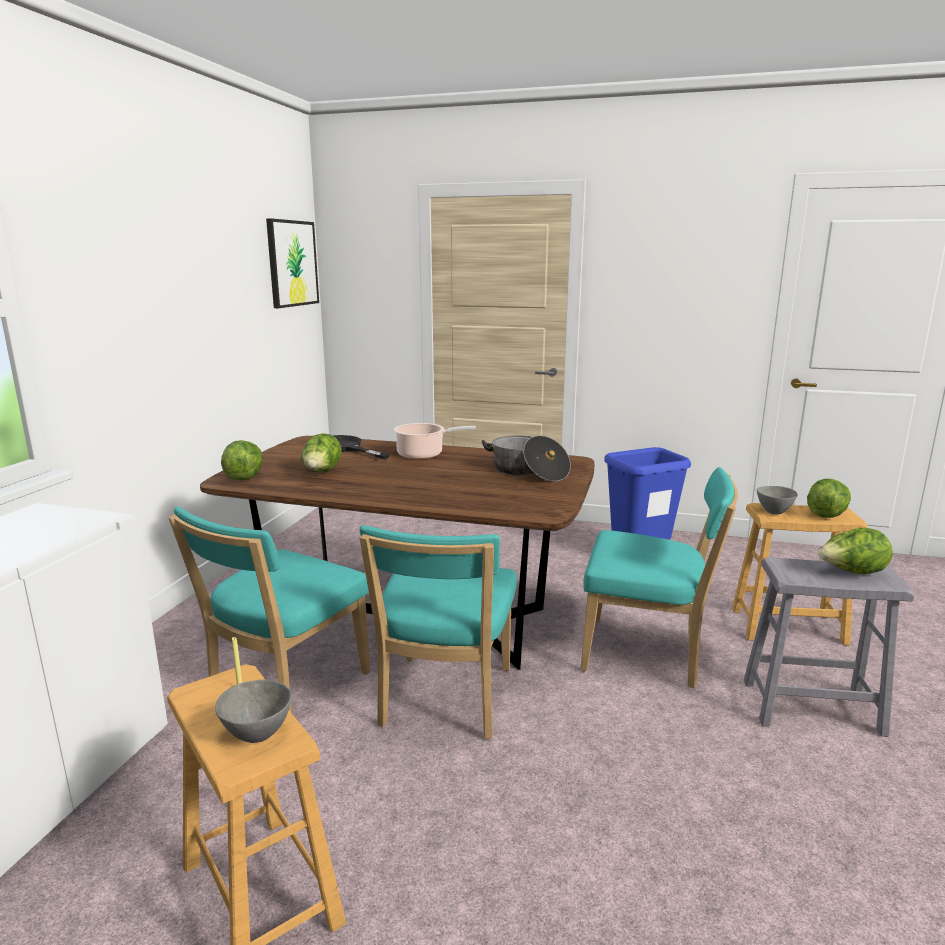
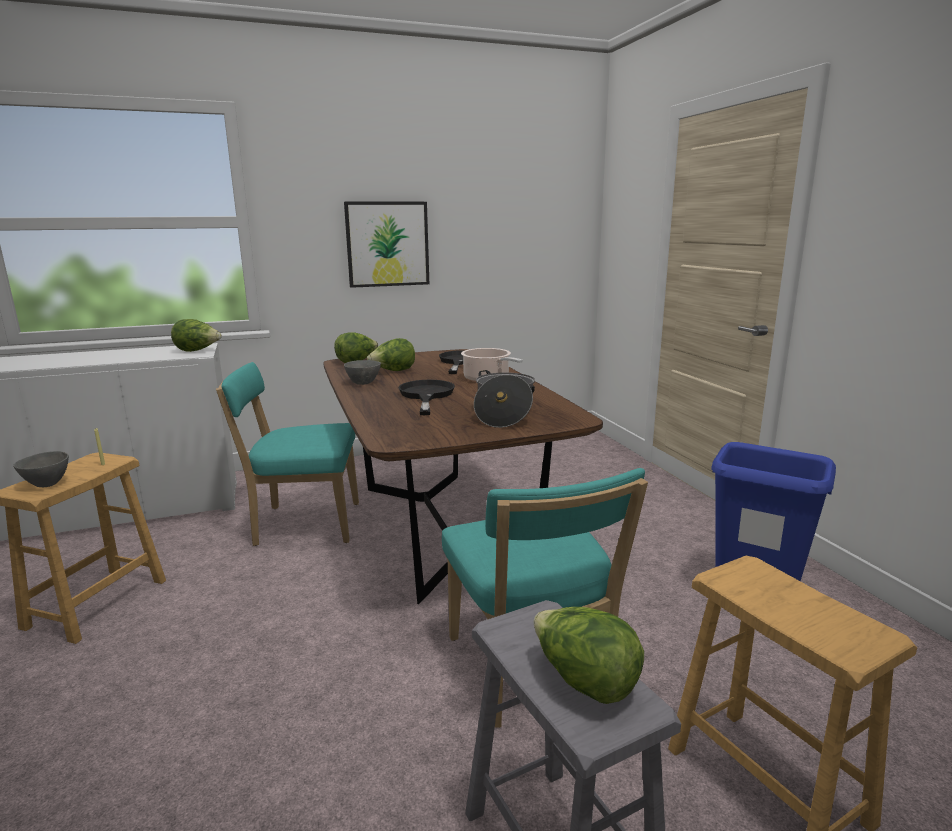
camera: 55 degrees right, 0 degrees up
picture [266,218,319,308] -> picture moved to [344,202,429,288]
turquoise chair [359,525,517,739] -> none
grey bowl [757,486,798,515] -> grey bowl moved to [344,360,381,385]
lettuce [807,479,851,518] -> lettuce moved to [171,319,222,352]
none -> black frying pan [398,380,455,415]

